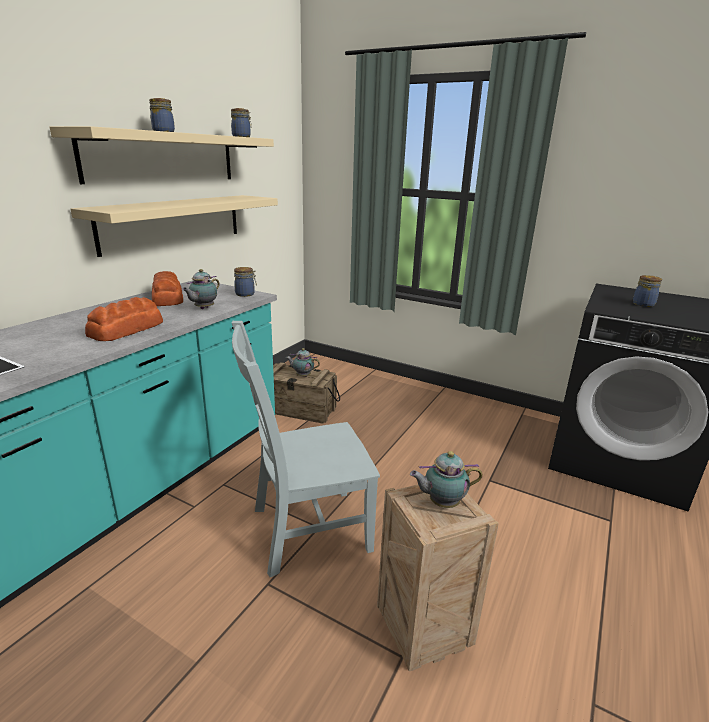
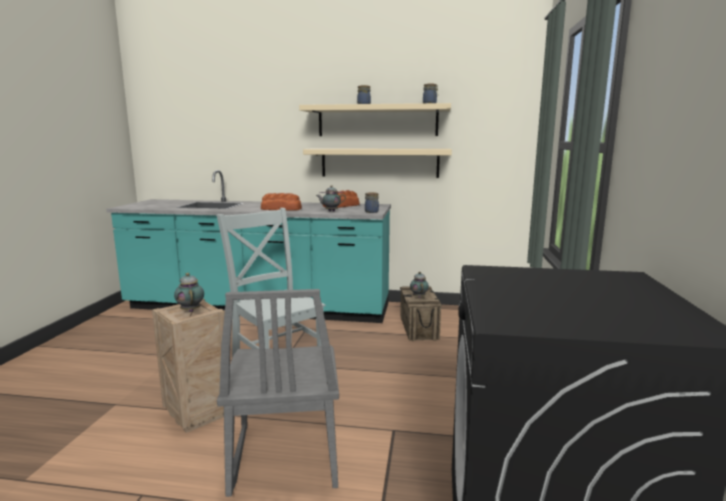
camera: 70 degrees right, 10 degrees down
jar [633,275,662,307] -> none
none -> grey chair [217,289,339,497]

